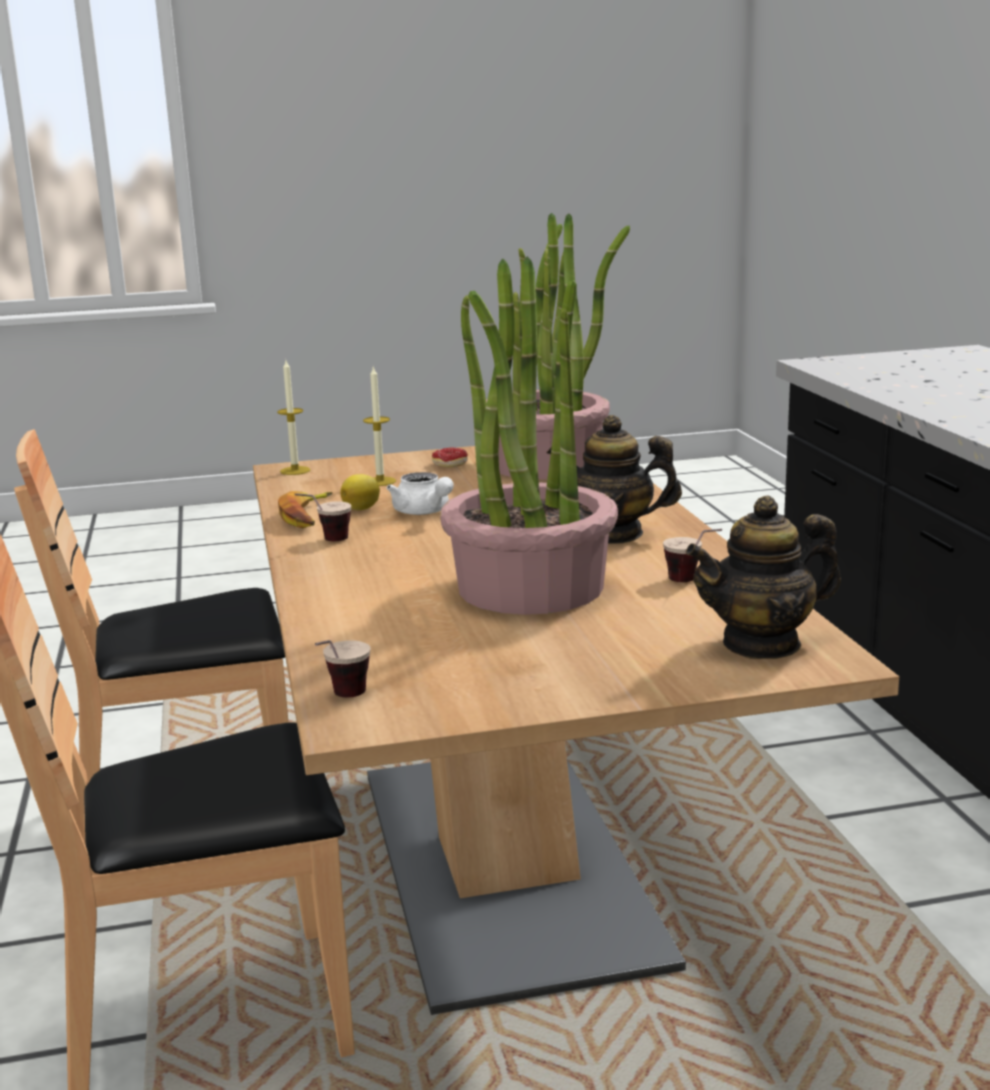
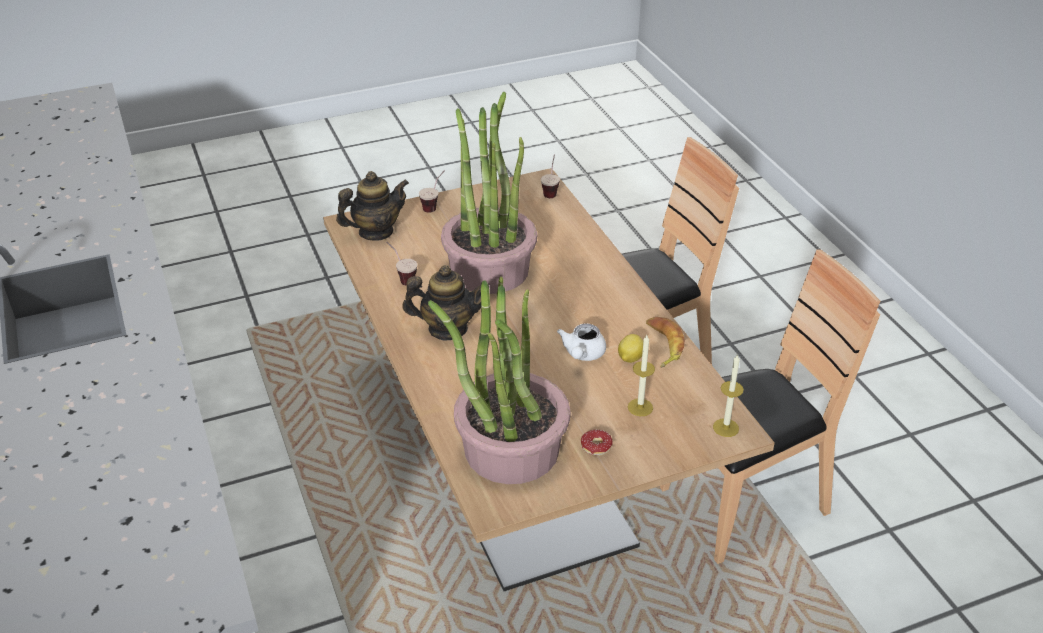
camera: 170 degrees right, 20 degrees up
cup [294,493,352,541] -> cup moved to [419,170,445,213]
white teapot [386,472,454,515] -> white teapot turned 120 degrees counterclockwise [557,324,606,361]

